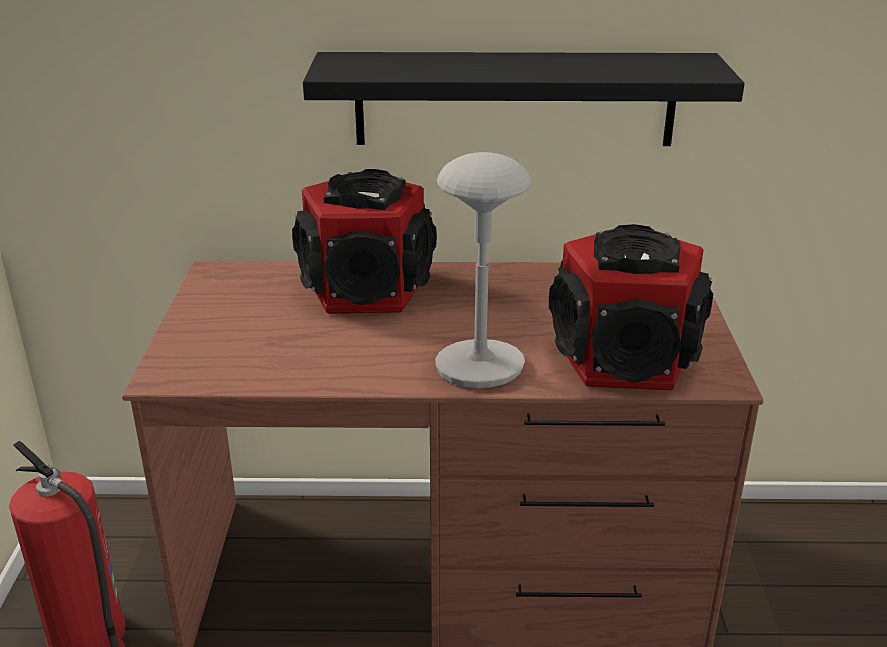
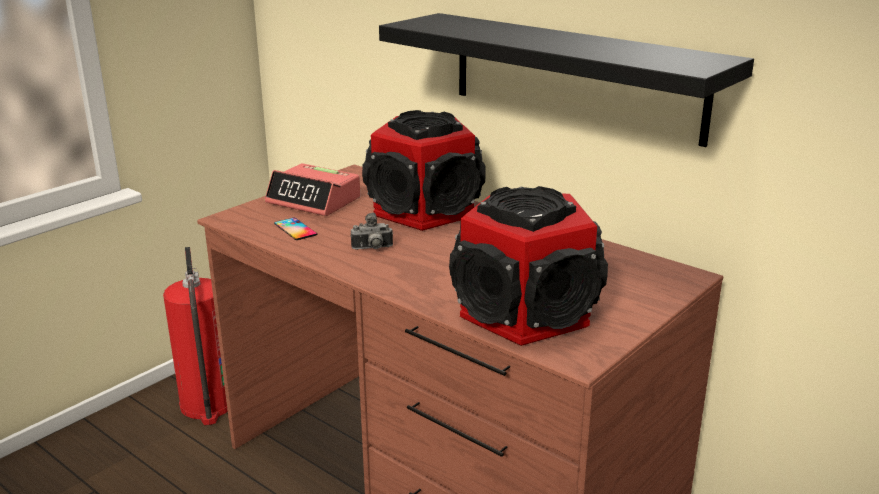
camera: 40 degrees right, 5 degrees down
grey table lamp [435,152,532,388] -> none
none -> alarm clock [265,163,360,216]
none -> phone [274,218,317,240]
none -> camera [351,212,393,250]

